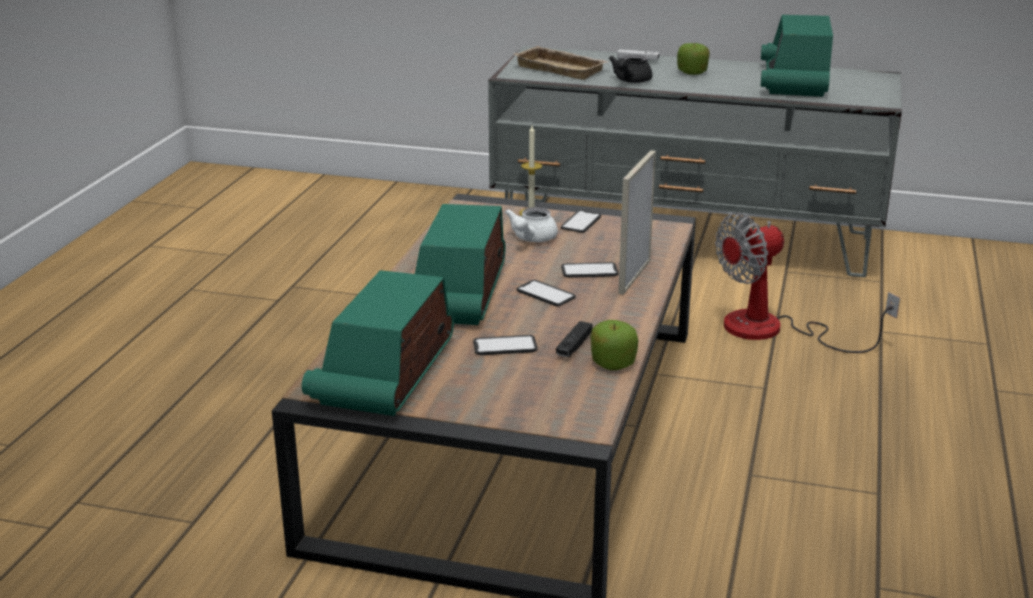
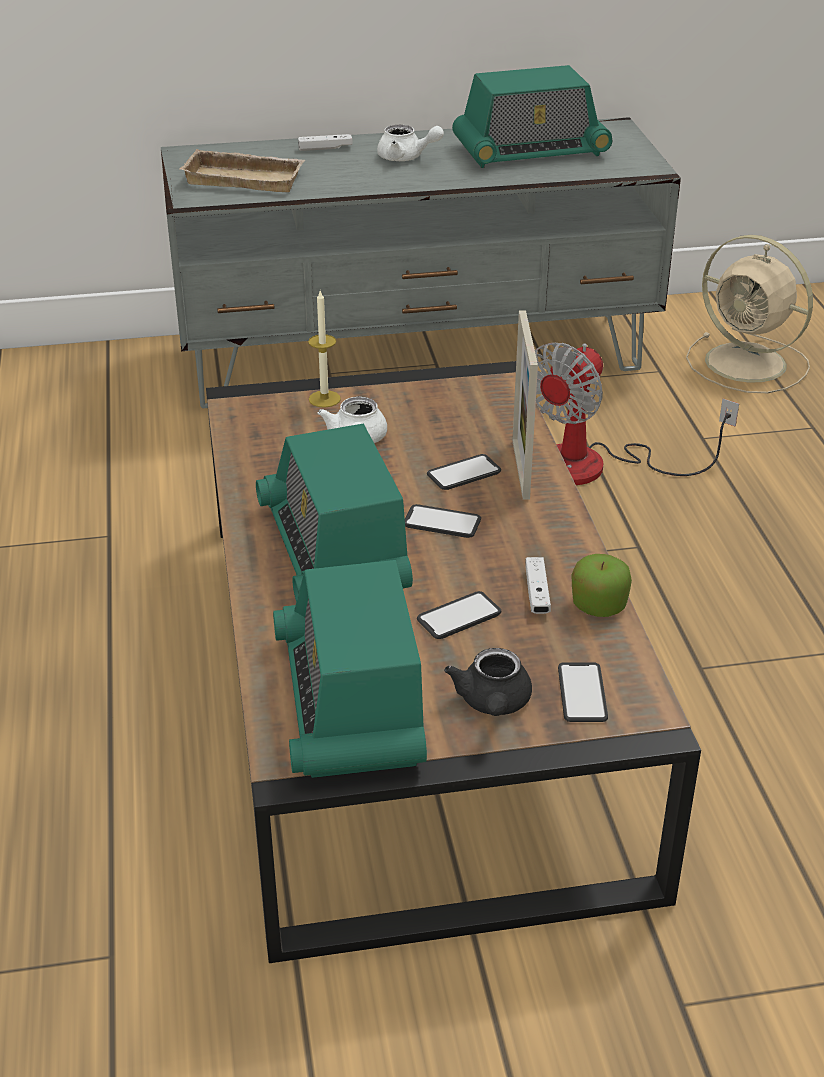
camera: 25 degrees left, 10 degrees up
black game controller [556,321,592,357] -> white game controller [525,557,551,614]
phone [561,210,601,233] -> phone moved to [558,662,608,722]
black teapot [609,55,653,83] -> black teapot moved to [444,648,532,716]
apple [677,43,710,75] -> white teapot [377,125,444,161]
radio [761,15,833,97] -> radio turned 90 degrees counterclockwise [452,65,612,168]
none -> beige fan [686,235,813,393]

